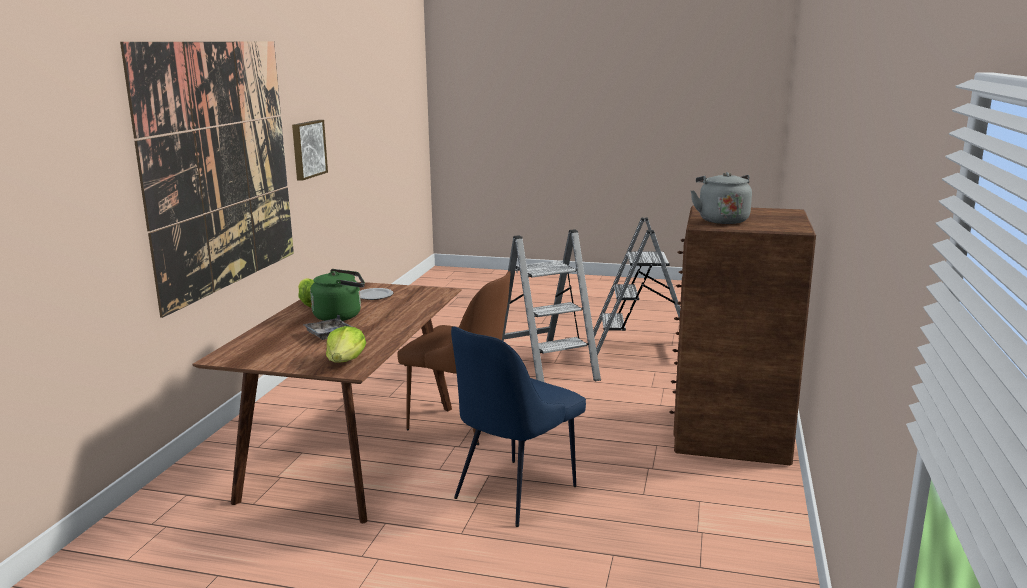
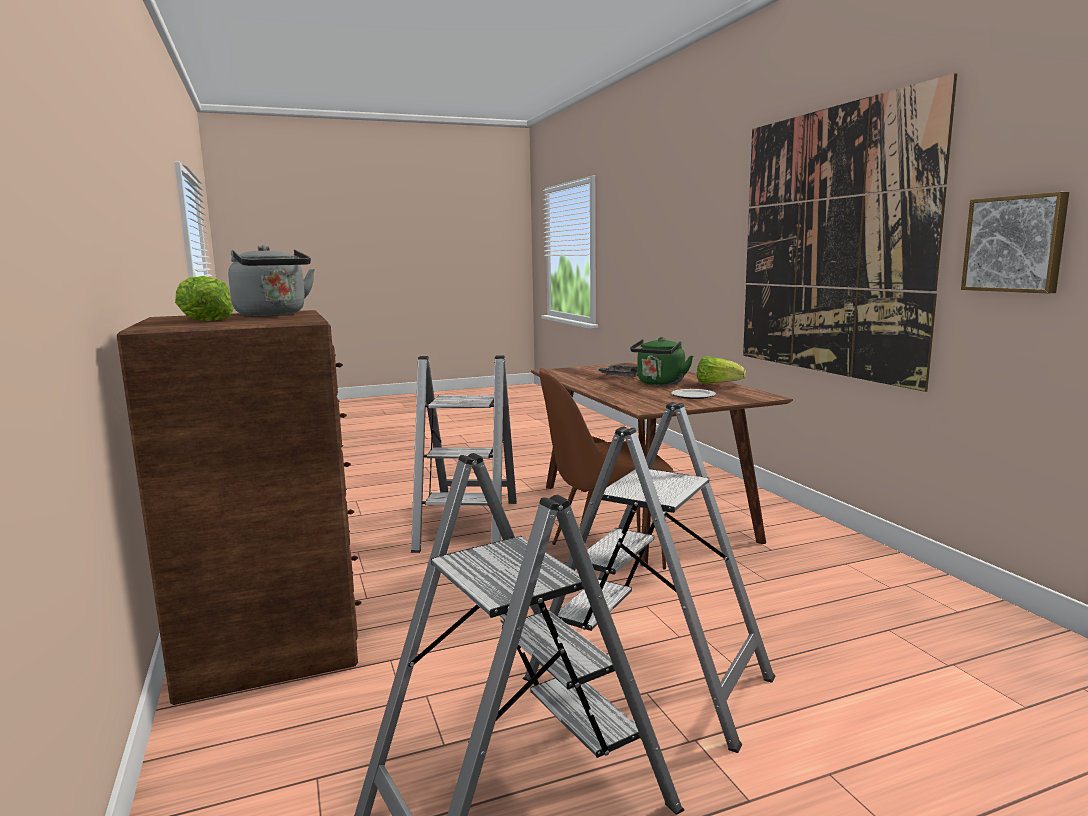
camera: 145 degrees right, 5 degrees down
lettuce [326,326,366,363] -> lettuce moved to [175,276,234,321]
blue chair [451,326,586,527] -> grey step ladder [411,355,517,553]

